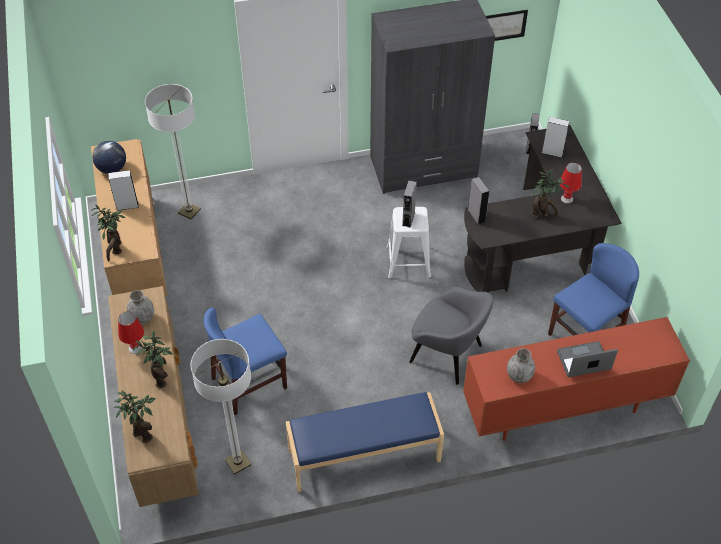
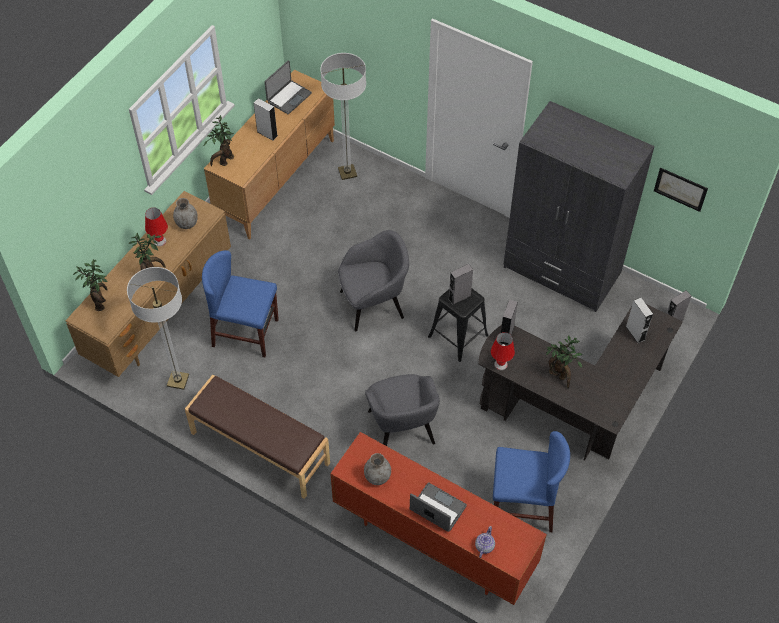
camera: 45 degrees right, 5 degrees up
globe [92,141,126,174] -> laptop [264,60,312,114]
blue bench [286,392,444,492] -> brown bench [185,375,330,499]
white stool [387,207,431,279] -> black stool [428,289,489,362]
red table lamp [560,163,582,204] -> red table lamp moved to [491,332,515,370]
none -> grey armchair [338,230,409,332]
none -> teapot [475,526,495,558]

